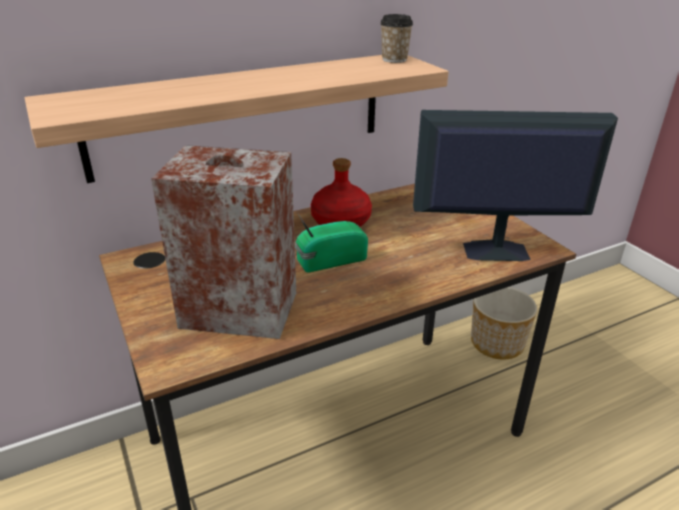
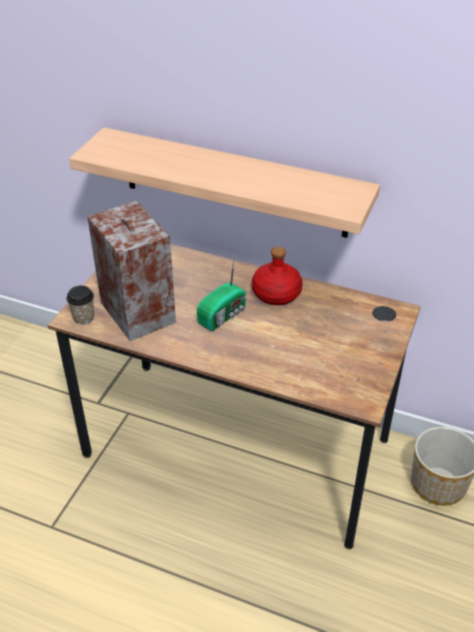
camera: 50 degrees right, 10 degrees up
radio [295,214,368,273] -> radio turned 105 degrees clockwise [197,260,247,331]
cup [380,14,413,63] -> cup moved to [67,286,94,325]
monitor [413,110,618,261] -> none

